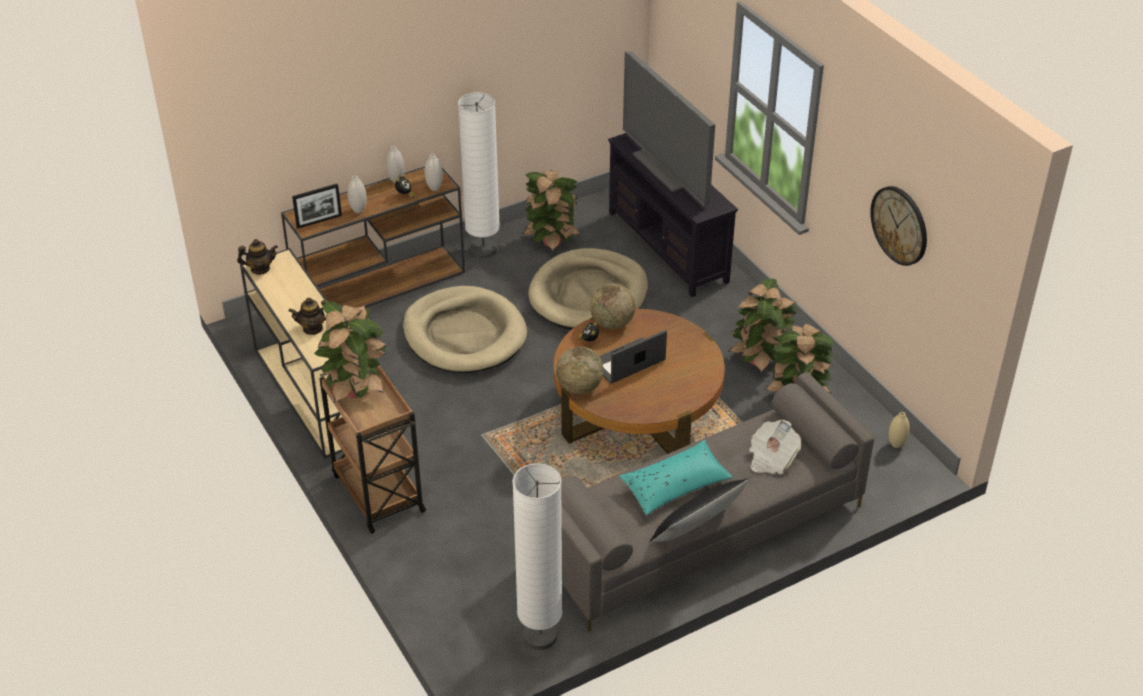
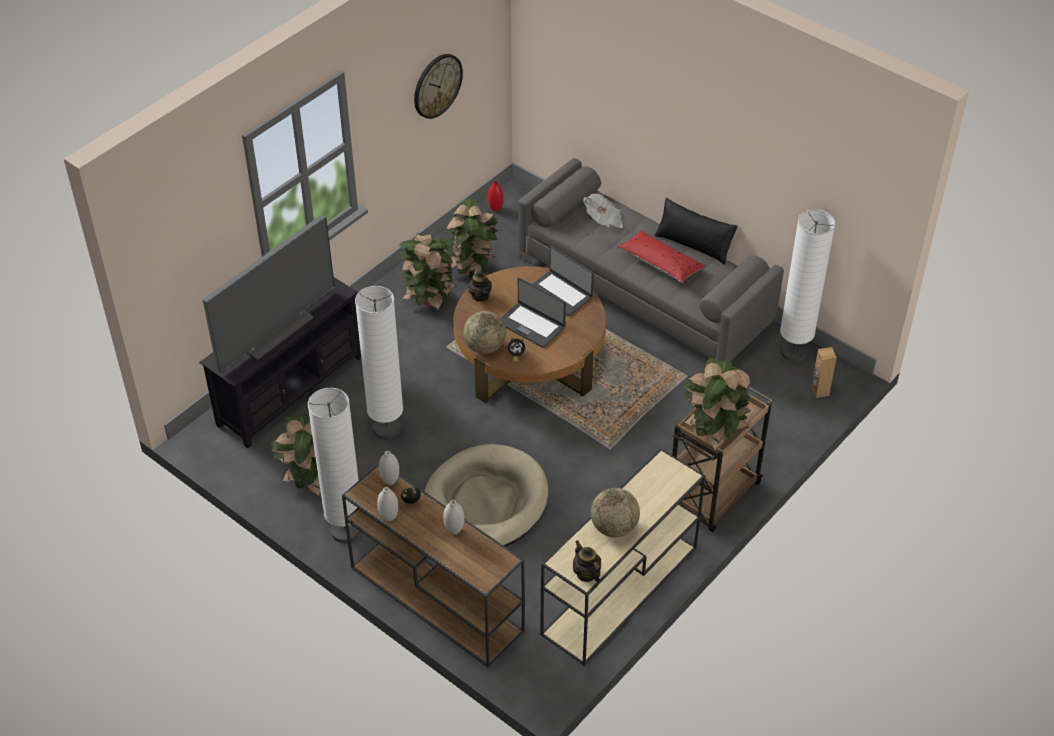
camera: 110 degrees left, 5 degrees up
teapot [289,298,329,335] -> teapot moved to [468,267,492,301]
picture frame [292,184,342,229] -> none
beige dog bed [528,248,648,330] -> white floor lamp [355,286,403,440]
globe [556,346,604,394] -> globe moved to [591,488,640,537]
turquoise pillow [619,440,733,515] -> red pillow [617,231,705,283]
beige vase [889,412,910,448] -> red vase [488,181,504,211]
none -> laptop [532,246,594,316]
none -> brown speaker [811,347,837,398]

